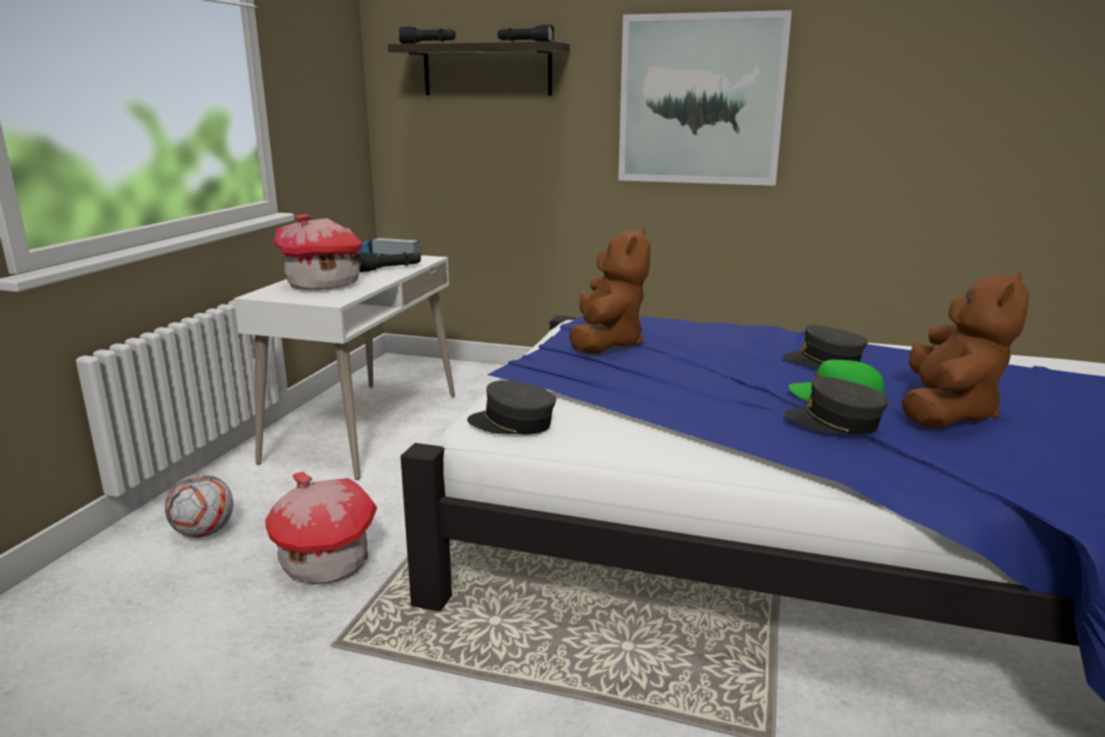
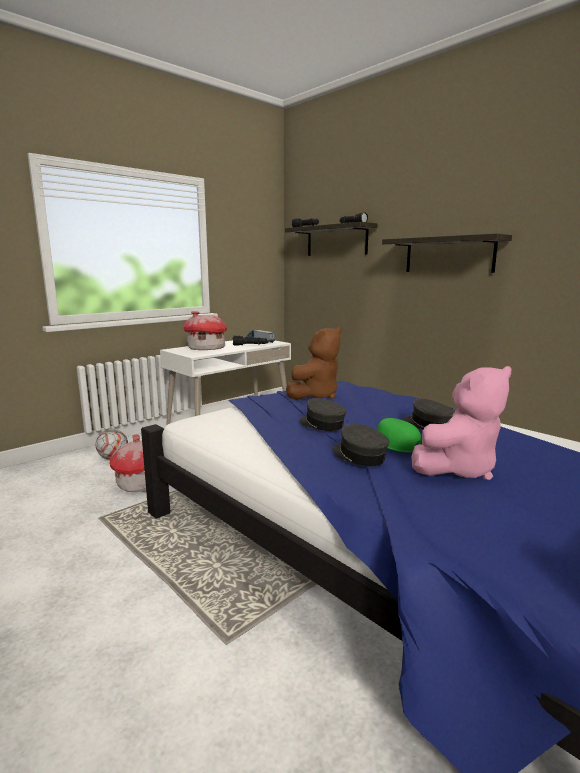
camera: 30 degrees right, 5 degrees down
grey cap [467,380,556,434] -> grey cap moved to [299,398,346,431]
picture [618,10,792,186] -> shelf [382,233,512,273]
brown plush toy [901,271,1029,428] -> pink plush toy [411,366,512,480]

